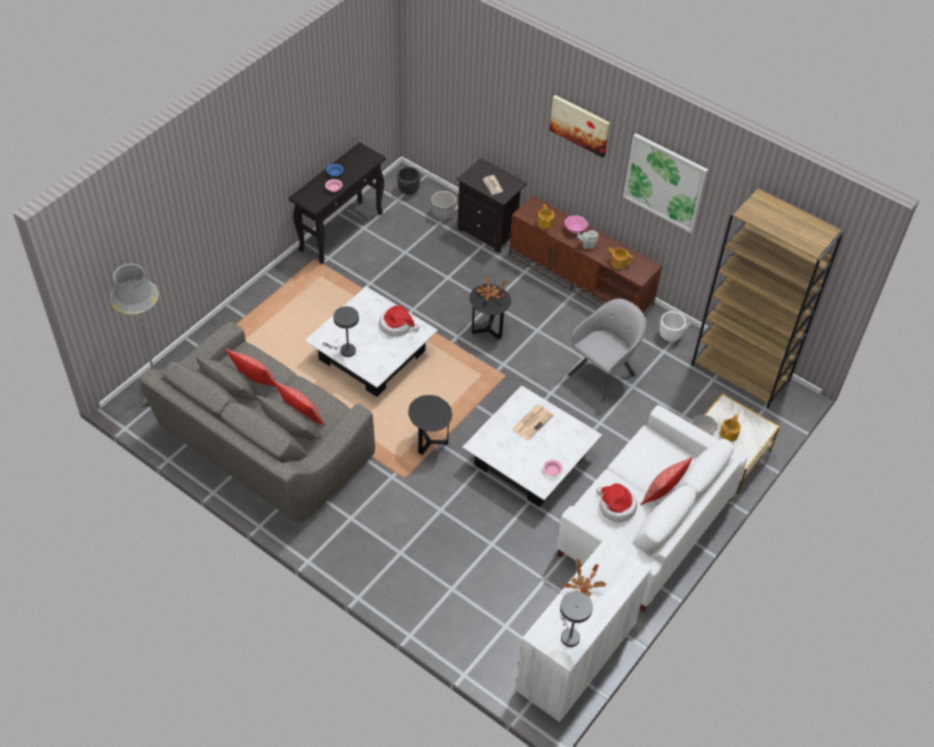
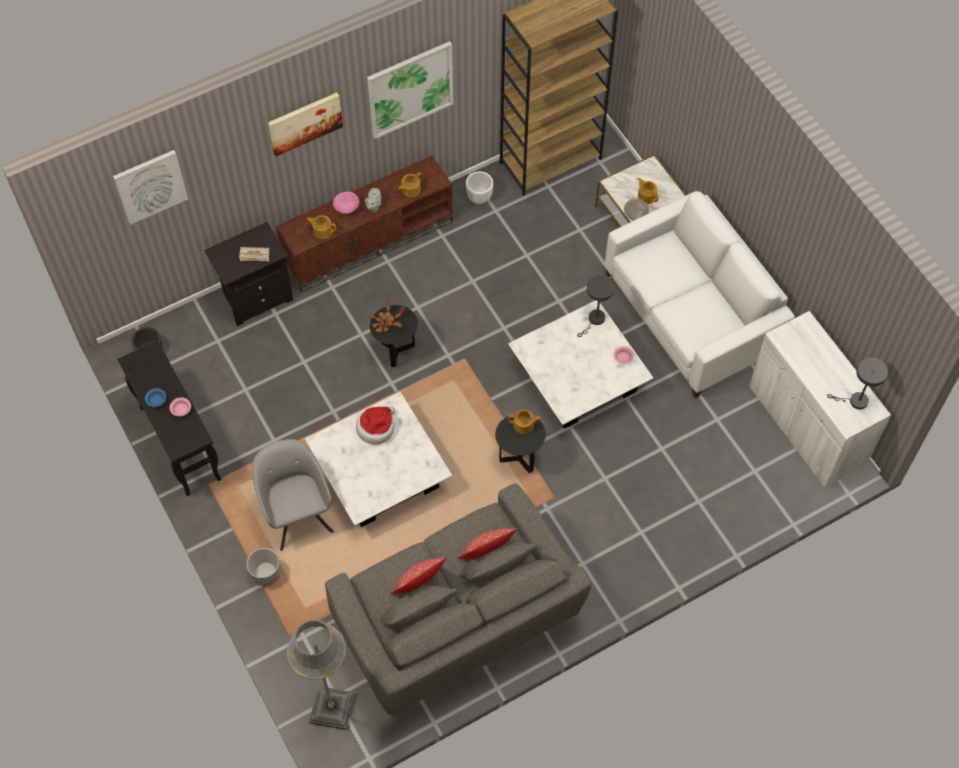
camera: 65 degrees left, 10 degrees up
grey table lamp [323,306,359,357] -> grey table lamp moved to [577,275,615,337]
planter [431,191,456,221] -> planter moved to [246,548,281,586]
newspaper [512,405,554,440] -> none
potted plant [563,559,606,597] -> none
grey armchair [567,298,647,403] -> grey armchair moved to [252,439,334,551]
hat [596,483,637,522] -> none
pillow [641,457,693,505] -> none
none -> picture [113,150,188,225]
none -> teapot [508,409,541,434]

